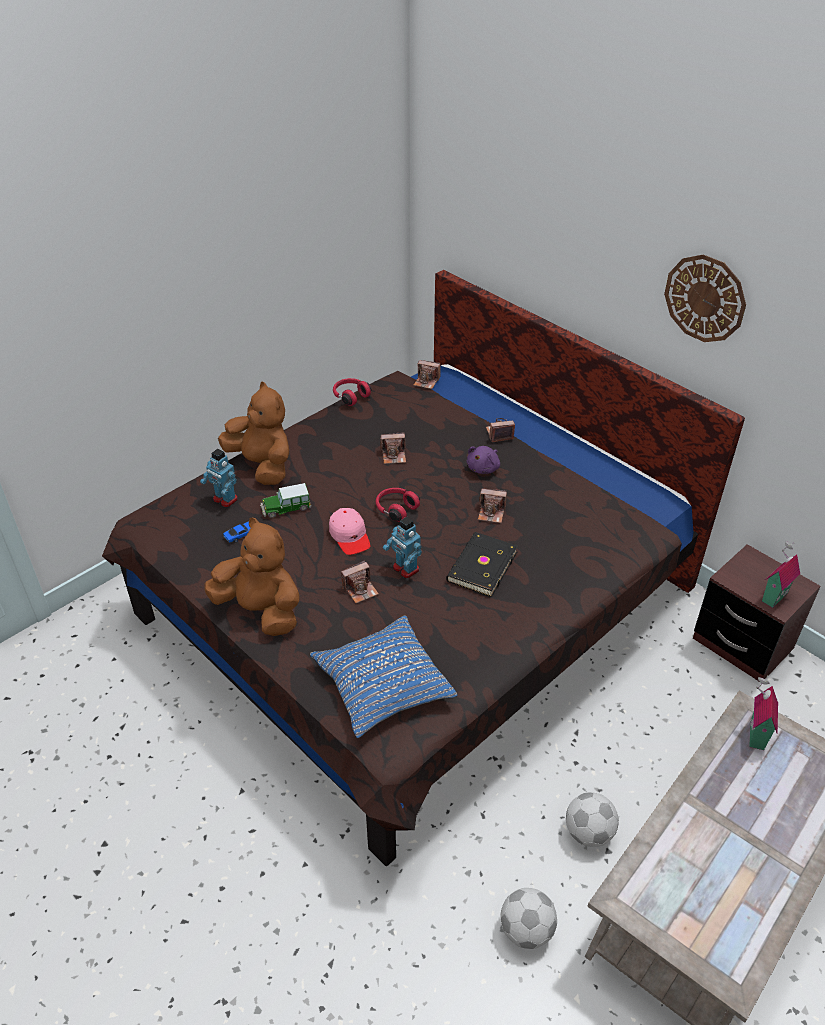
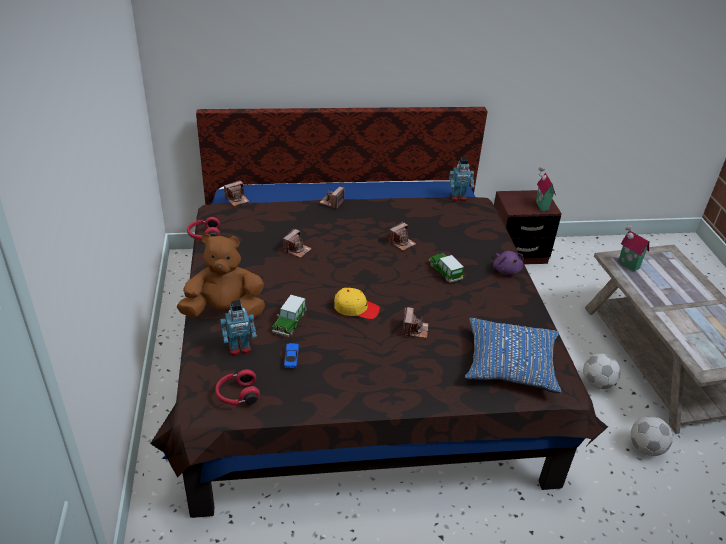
camera: 55 degrees left, 5 degrees down
brown plush toy [204,518,300,636] -> none
pink cap [329,508,370,555] -> yellow cap [334,288,380,319]
red headphones [376,488,420,522] -> red headphones moved to [215,369,260,405]
toy robot [383,517,422,578] -> toy robot moved to [449,157,474,201]
black book [446,532,518,597] -> toy car [429,253,464,283]
purple plush toy [467,446,500,474] -> purple plush toy moved to [493,251,524,275]
wall clock [664,254,746,342] -> none

